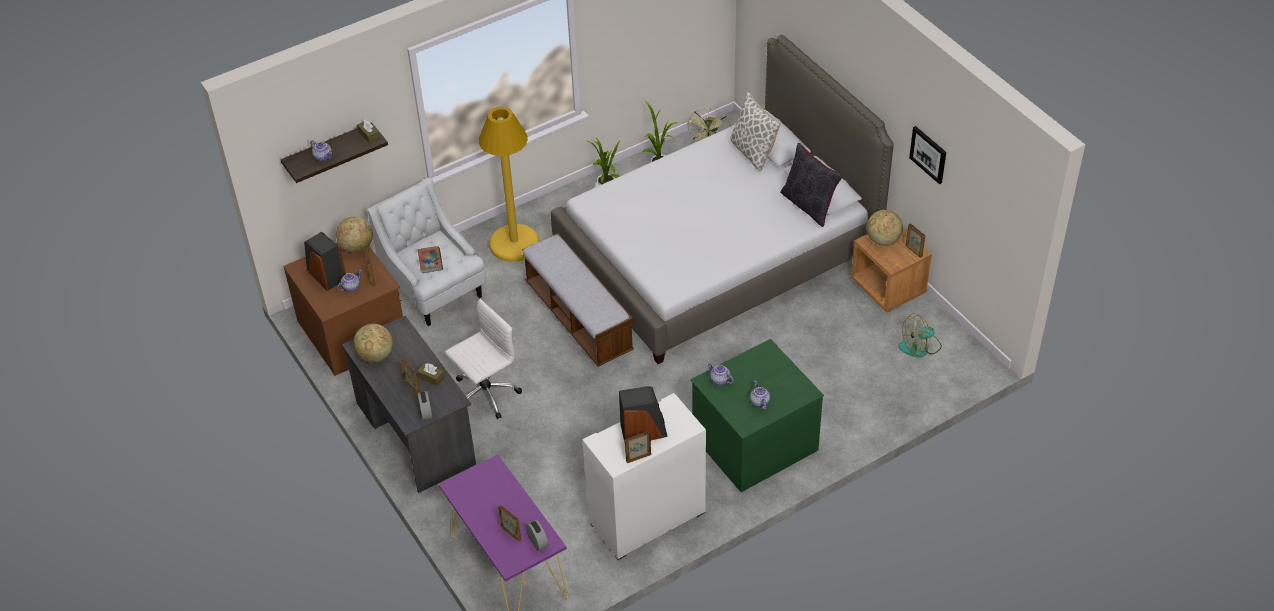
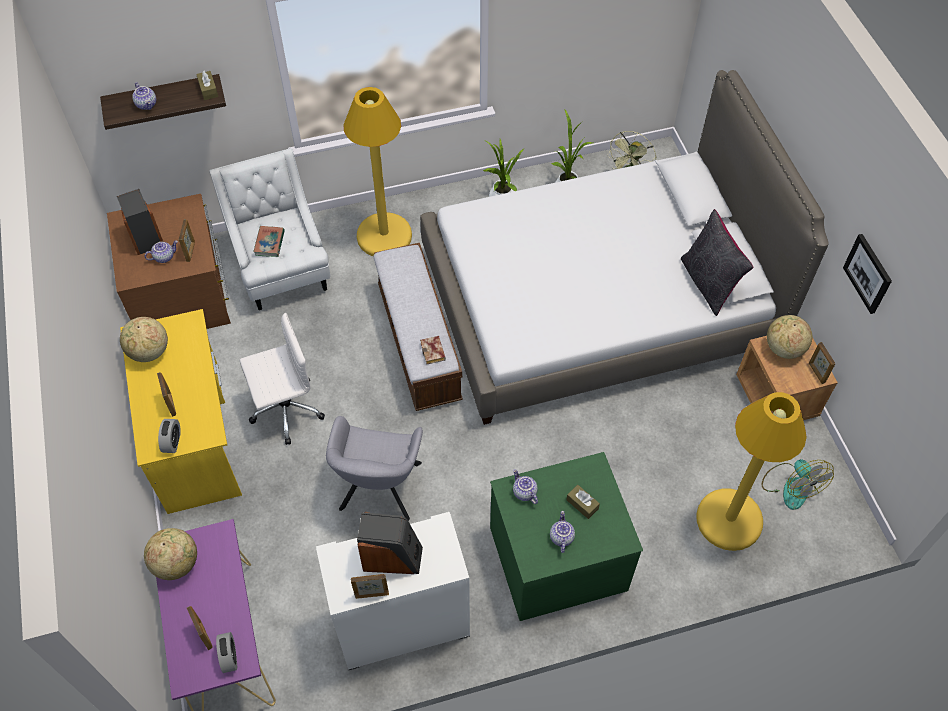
camera: 15 degrees right, 10 degrees up
globe [336,216,373,253] -> globe moved to [144,528,197,580]
grey desk [342,316,476,493] -> yellow desk [120,309,242,514]
brown tissue box [417,363,444,386] -> brown tissue box moved to [566,485,600,519]
pillow [730,92,781,171] -> none
fan [898,314,942,358] -> fan turned 105 degrees counterclockwise [762,459,834,510]
none -> grey armchair [326,416,423,521]
none -> book [420,336,446,364]
none -> yellow floor lamp [696,392,807,551]

